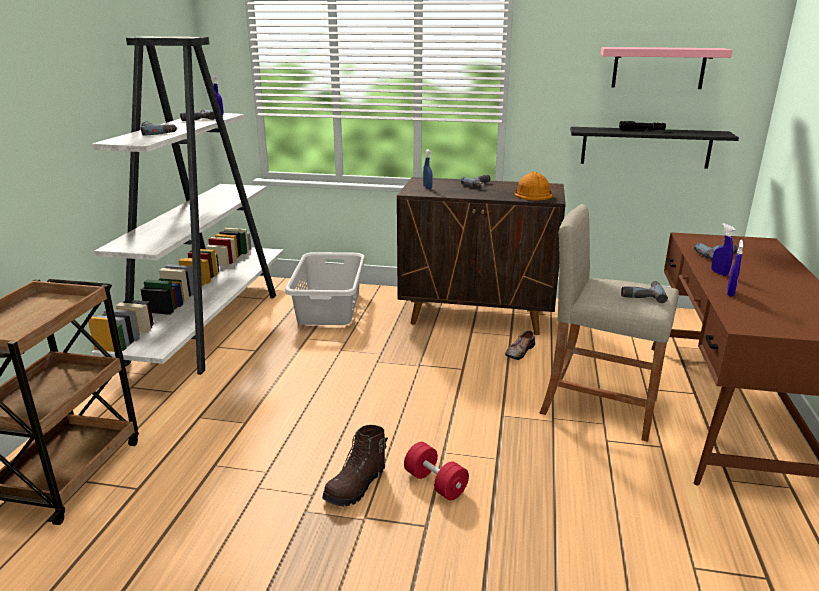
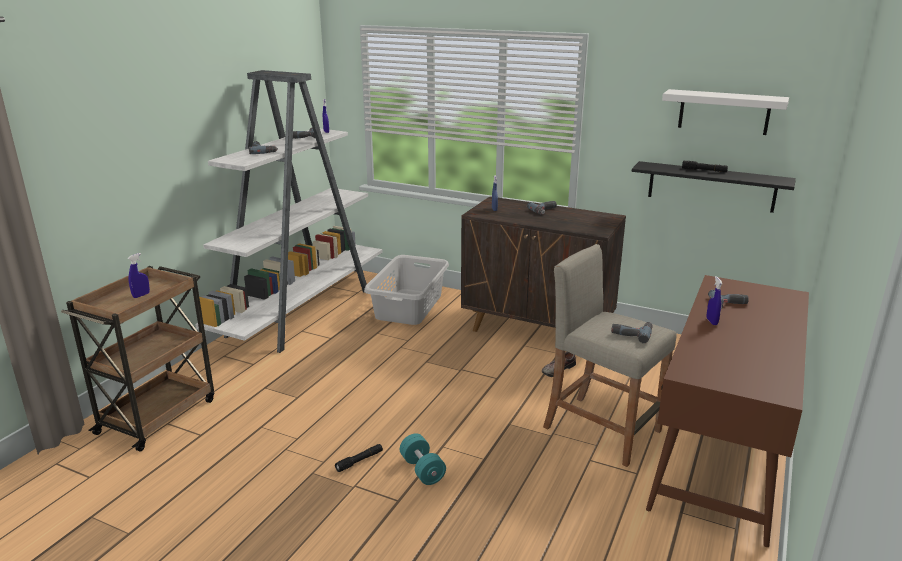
camera: 15 degrees right, 0 degrees up
brown boot [322,425,388,506] -> black flashlight [335,444,383,472]
red dumbbell [404,442,469,500] -> turquoise dumbbell [400,434,446,485]
orange hard hat [514,172,552,201] -> none
pink shelf [601,47,732,89] -> white shelf [662,89,789,135]
blue spray bottle [727,240,743,296] -> blue spray bottle moved to [128,253,150,298]

